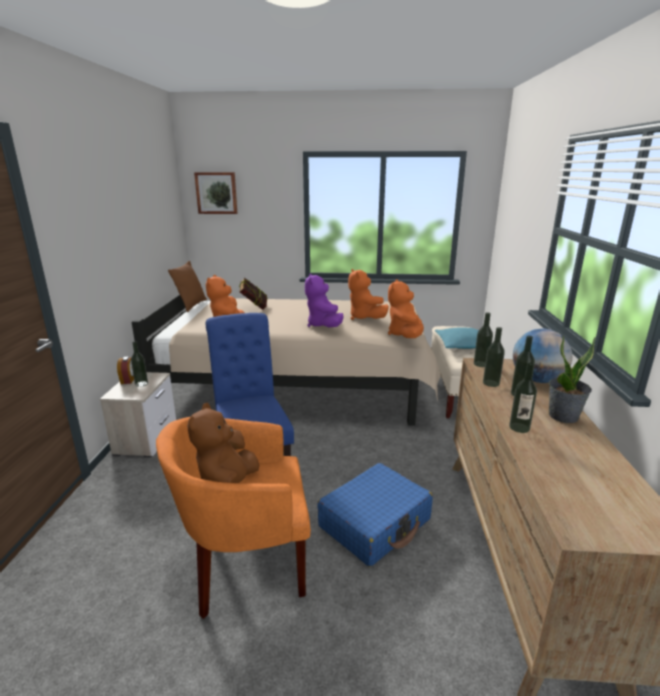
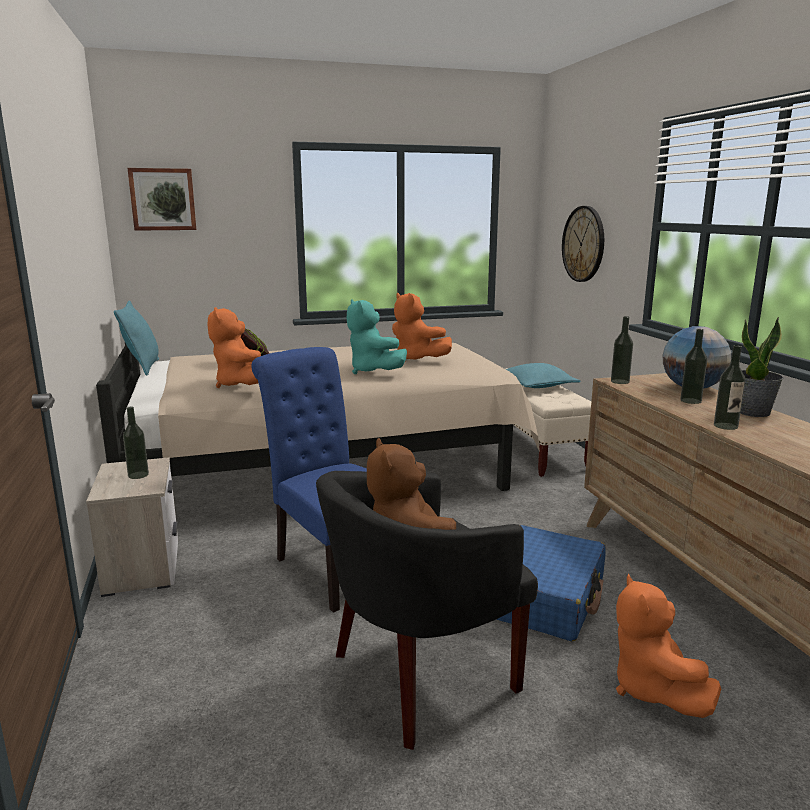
camera: 20 degrees left, 5 degrees down
alarm clock [117,357,134,384] -> none
orange armchair [156,417,311,619] -> black armchair [316,471,538,750]
brown pillow [168,261,207,312] -> turquoise pillow [114,301,159,376]
purple plush toy [305,273,344,327] -> turquoise plush toy [347,299,407,374]
orange plush toy [388,279,424,338] -> orange plush toy moved to [616,574,721,718]
bottle [483,327,505,387] -> none
none -> wall clock [562,206,604,282]

